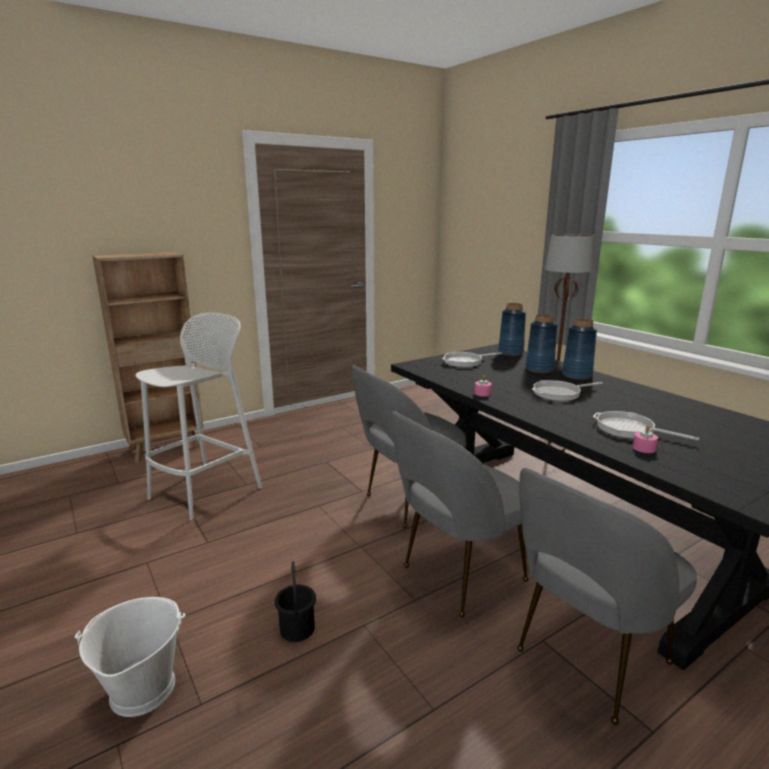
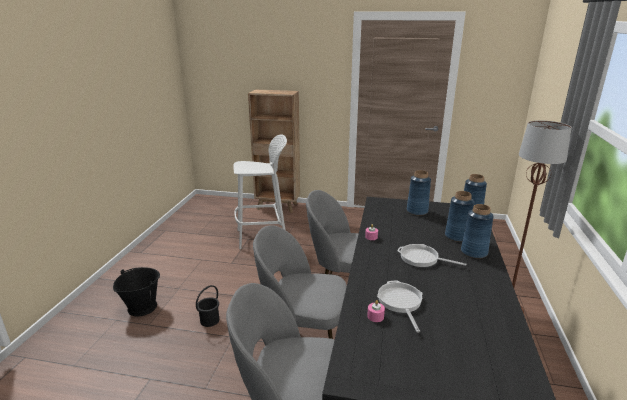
camera: 45 degrees right, 5 degrees up
white bucket [74,597,185,717] -> black bucket [113,267,160,317]
frying pan [442,352,502,367] -> blue vase [407,170,431,216]

